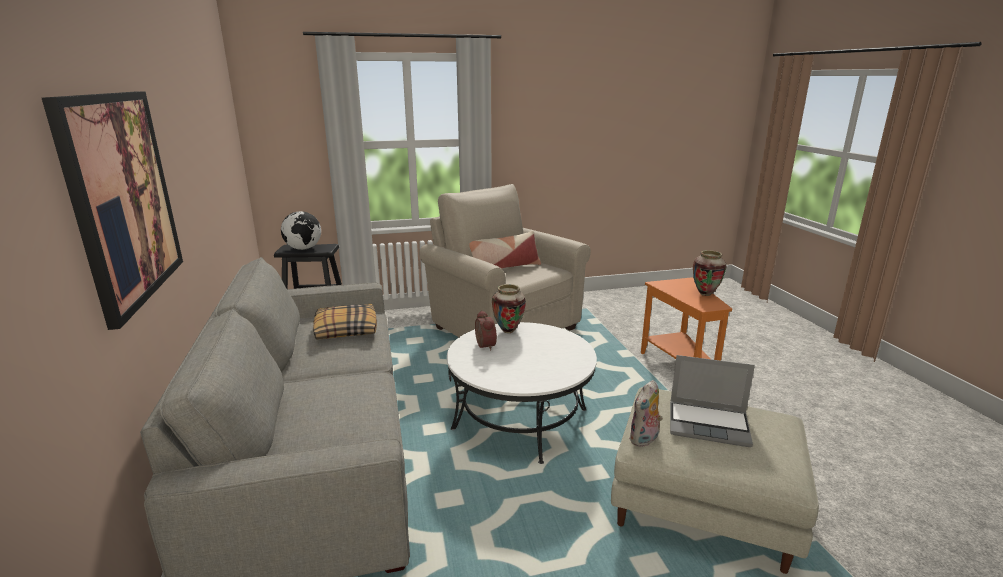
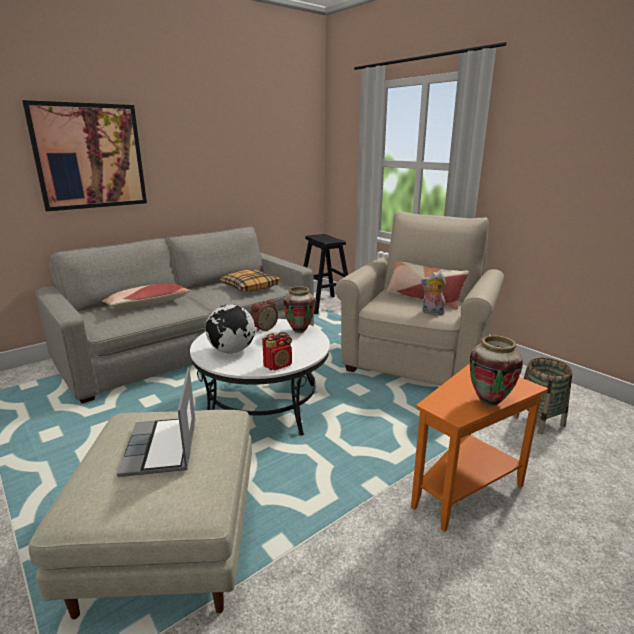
camera: 65 degrees right, 0 degrees up
globe [281,211,321,250] -> globe moved to [205,304,255,353]
plush toy [629,380,663,447] -> plush toy moved to [421,272,446,315]
none -> pillow [102,283,191,309]
none -> radio [262,332,292,370]
none -> basket [513,358,572,435]

